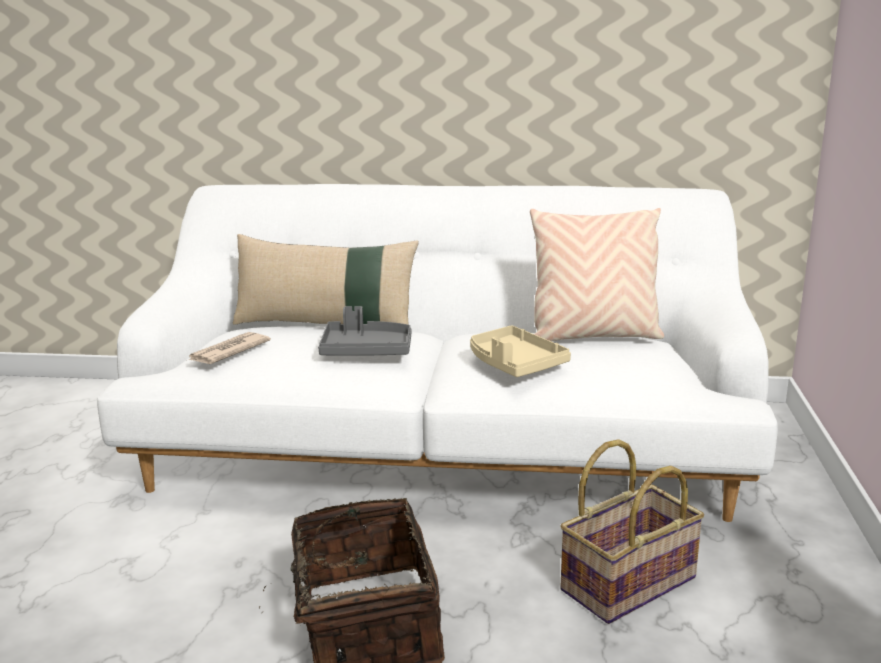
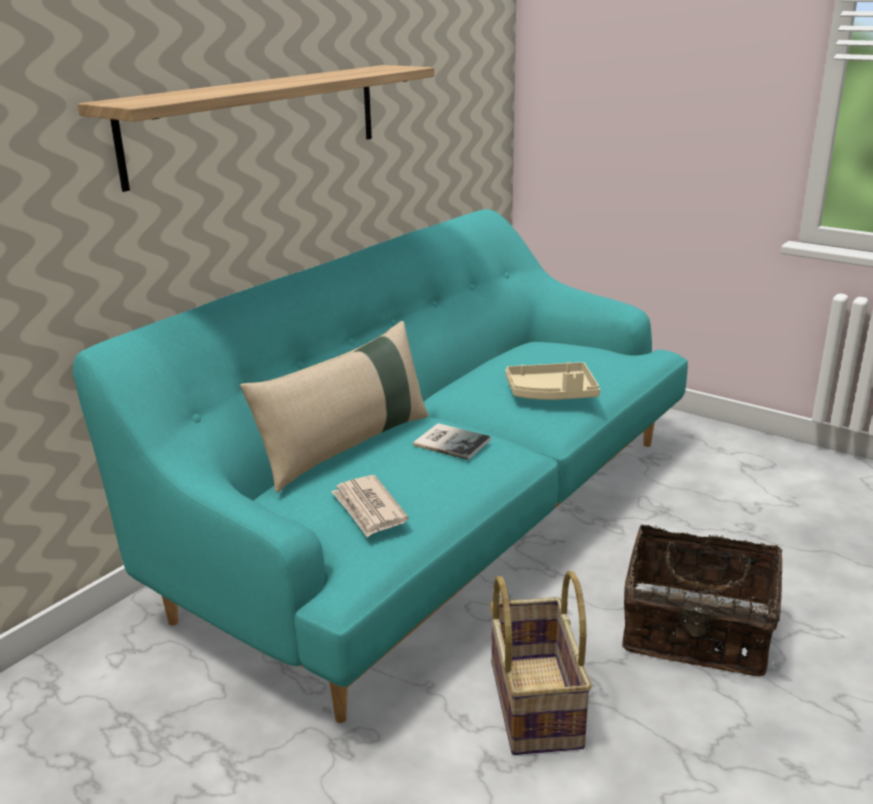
camera: 60 degrees left, 5 degrees up
white sofa [97,184,778,522] -> turquoise sofa [73,209,688,723]
grey tray [318,306,411,356] -> book [413,423,491,460]
beige pillow [530,208,664,342] -> none
basket [560,439,704,624] -> basket moved to [490,571,592,755]
none -> shelf [77,65,434,192]

